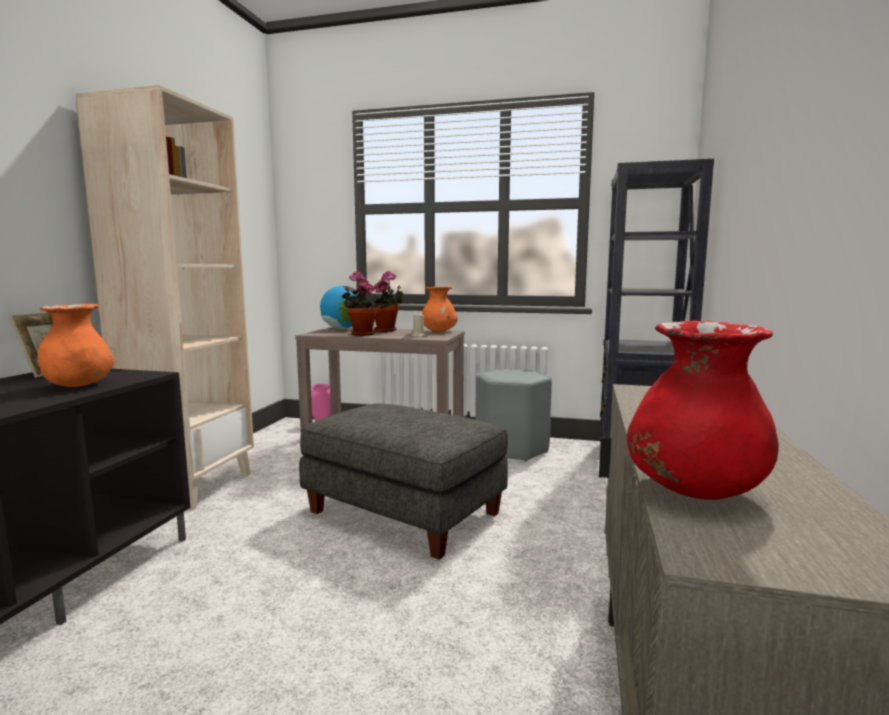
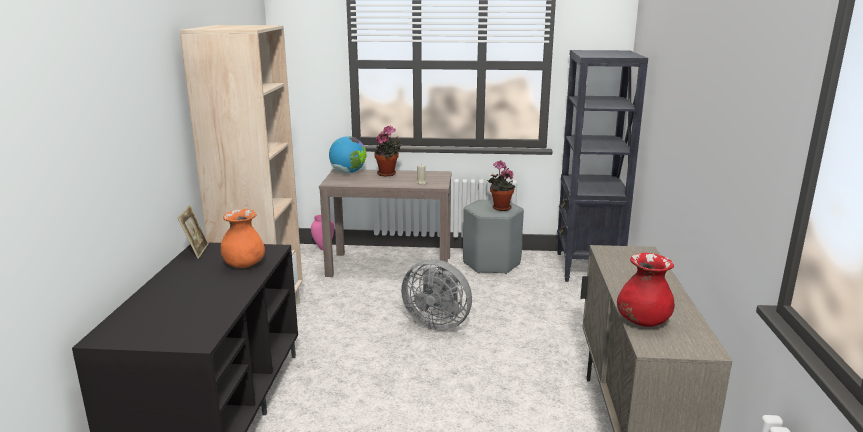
camera: 10 degrees left, 10 degrees up
grey ottoman [299,403,508,560] -> grey fan [401,259,472,331]
potted plant [342,271,378,336] -> potted plant moved to [487,160,515,211]
orange vase [422,287,457,332] -> none

